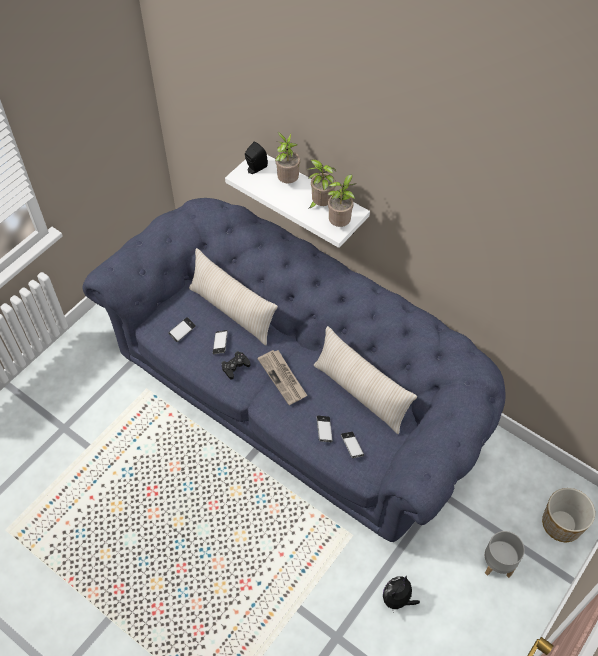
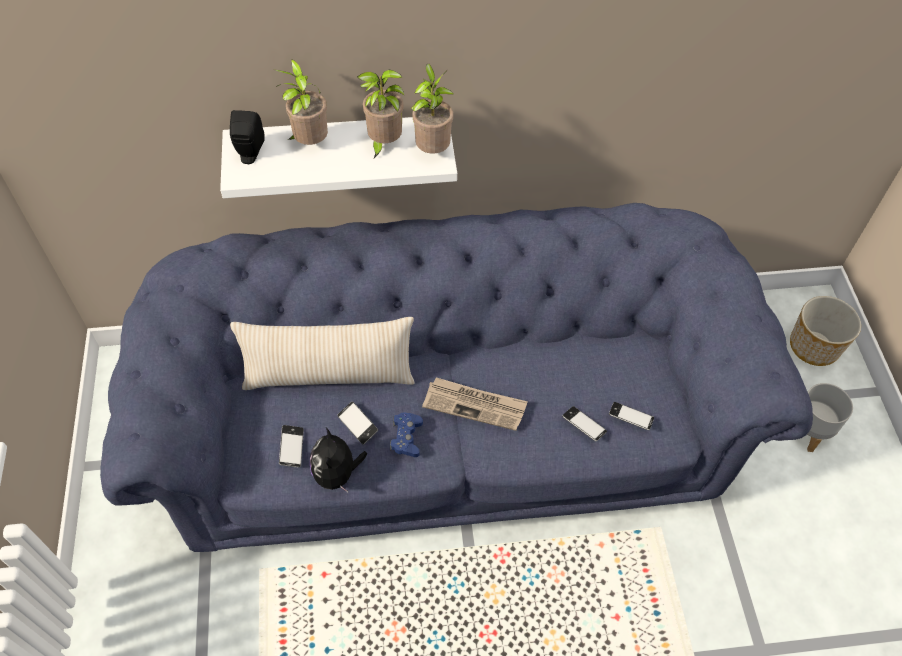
camera: 45 degrees left, 0 degrees up
black game controller [221,351,250,379] -> blue game controller [390,412,423,457]
beige pillow [314,326,417,434] -> none
plush toy [383,576,420,613] -> plush toy moved to [310,428,367,492]

